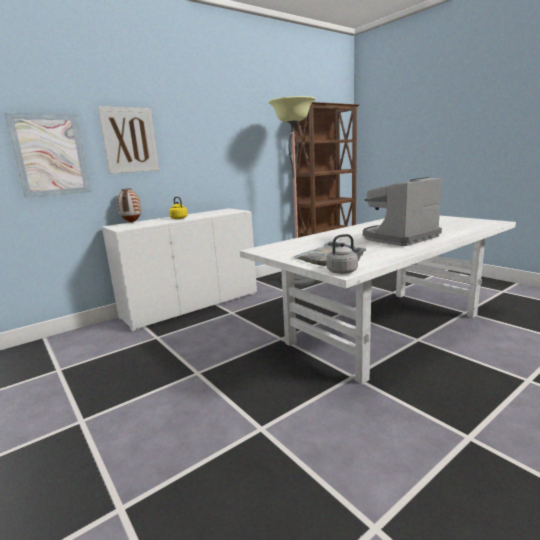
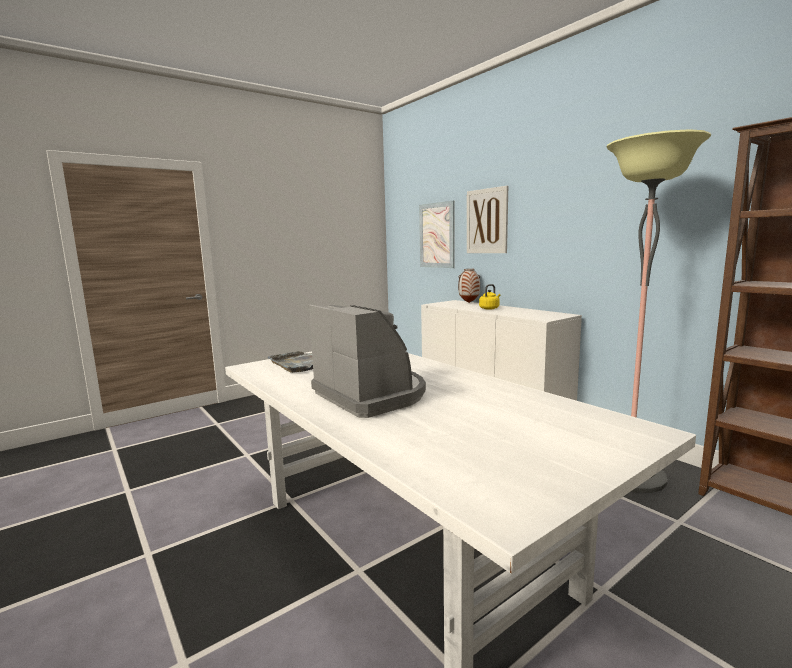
camera: 90 degrees right, 5 degrees down
grey kettle [326,234,365,274] -> none

